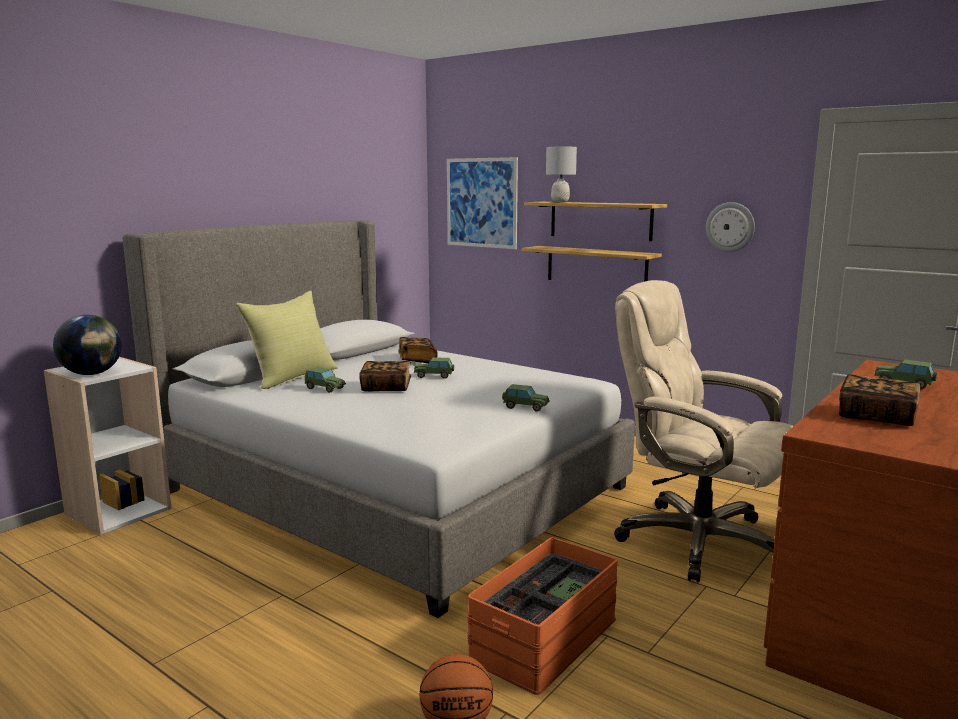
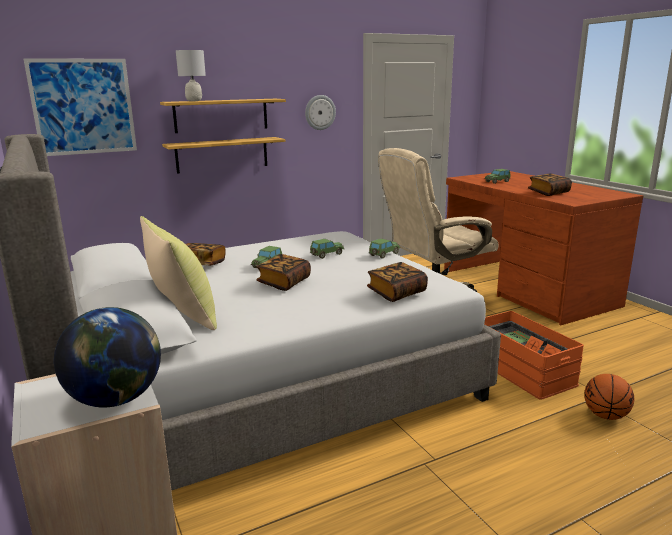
camera: 65 degrees left, 5 degrees up
toy car [305,367,346,393] -> toy car moved to [310,239,344,259]
none -> book [367,262,428,302]

